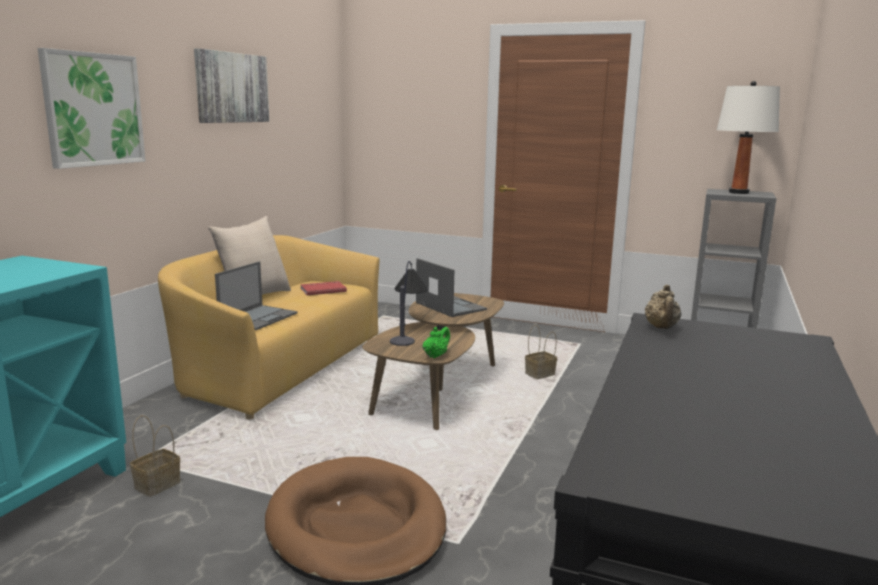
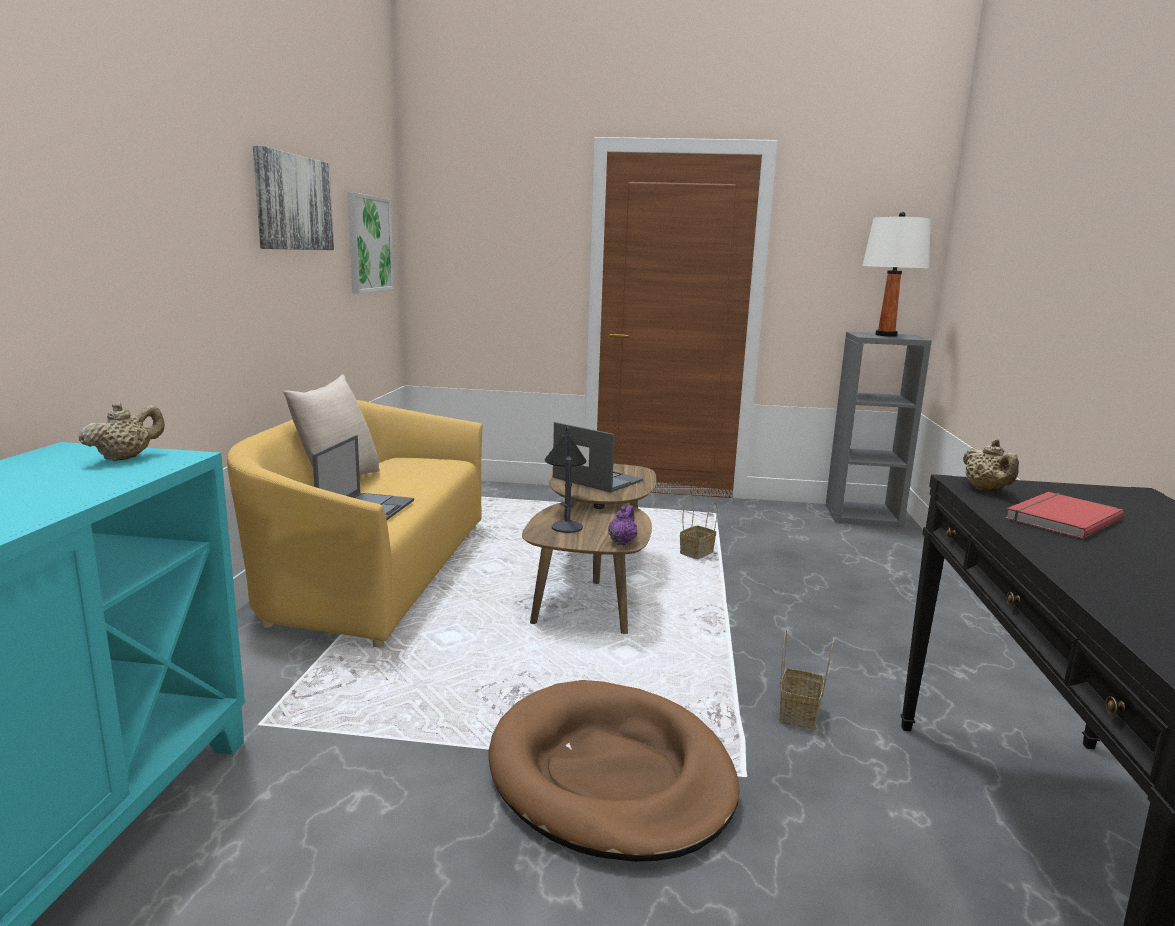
camera: 15 degrees left, 0 degrees up
picture [38,48,146,169] -> picture moved to [348,192,394,293]
basket [130,415,180,497] -> basket moved to [779,629,834,730]
red book [300,281,347,295] -> red book moved to [1005,492,1124,539]
green teapot [422,327,450,358] -> purple teapot [608,505,637,546]
none -> beige teapot [79,402,165,461]

